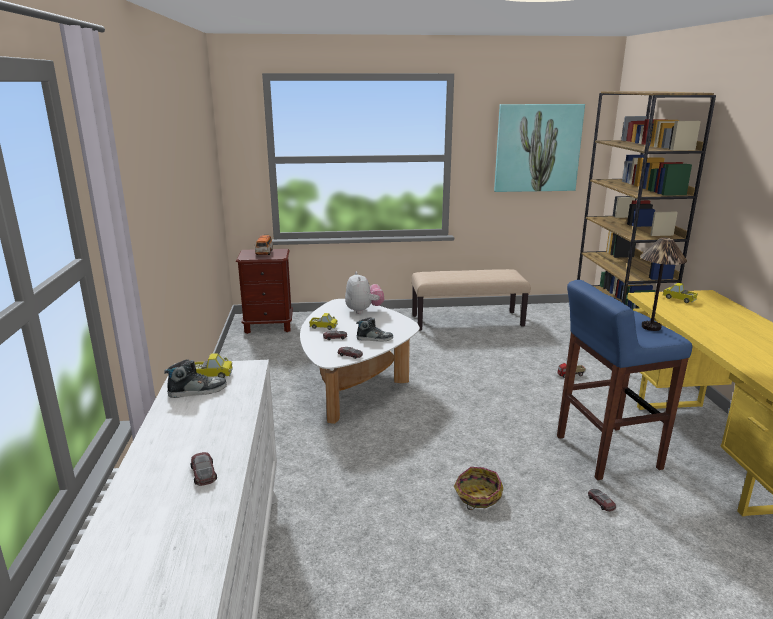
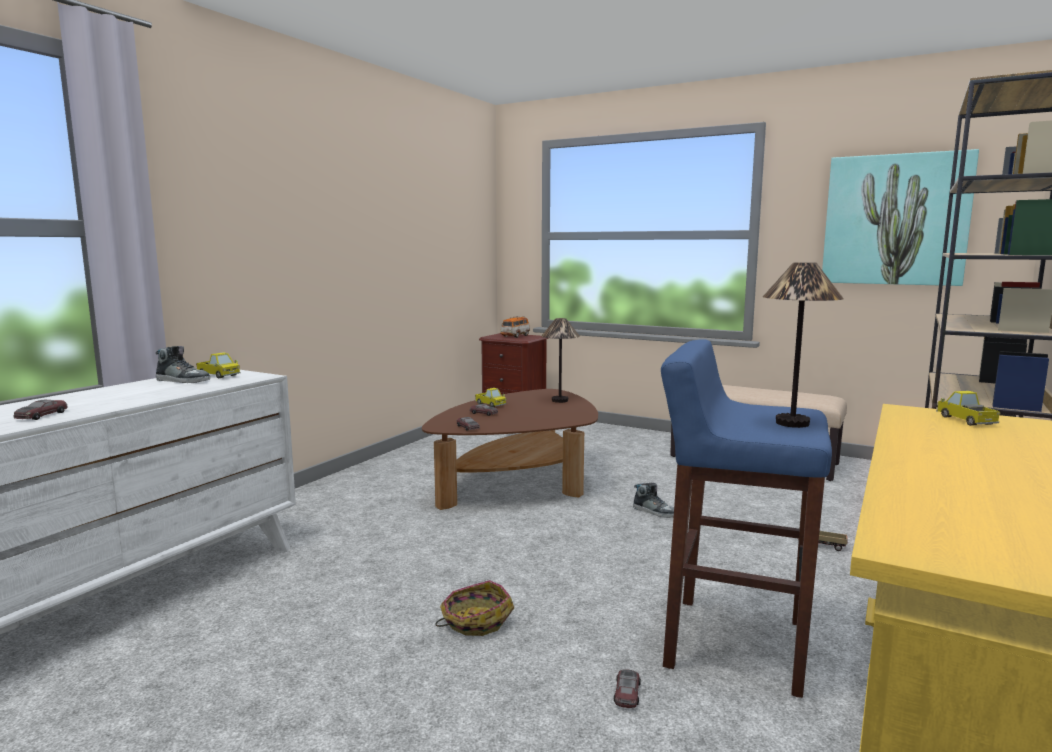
camera: 35 degrees right, 10 degrees down
white coffee table [300,299,420,424] -> brown coffee table [422,389,598,510]
plush toy [345,272,384,314] -> table lamp [542,318,580,403]
shoe [356,317,393,342] -> shoe moved to [633,483,674,518]

